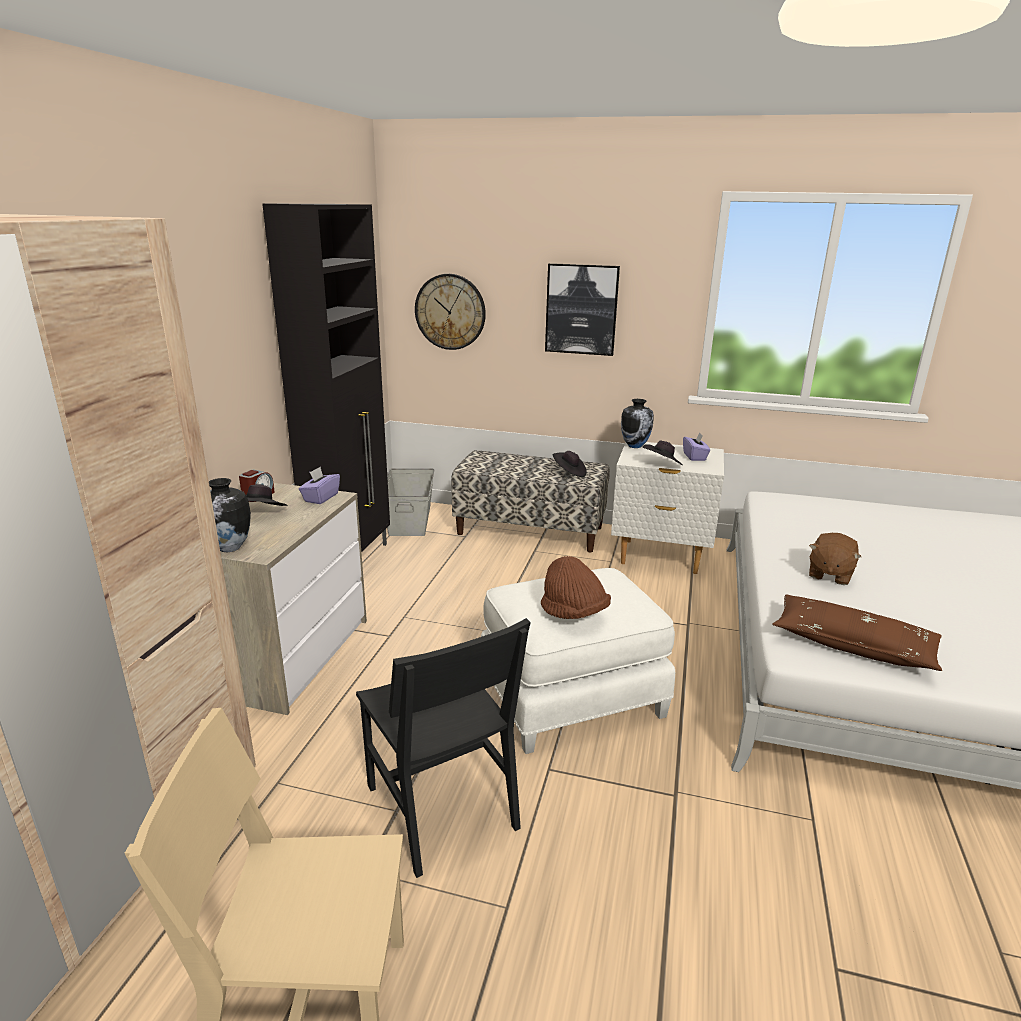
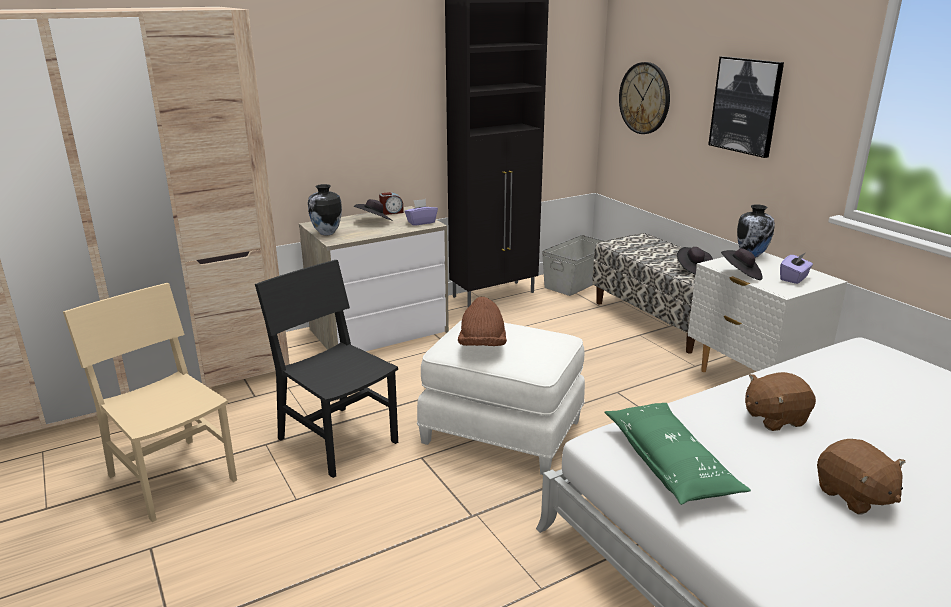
camera: 45 degrees right, 0 degrees up
black chair [356,618,531,878] -> black chair turned 120 degrees clockwise [255,260,398,478]
brown pillow [772,594,942,671] -> green pillow [604,403,751,505]
none -> brown plush toy [817,439,905,515]

